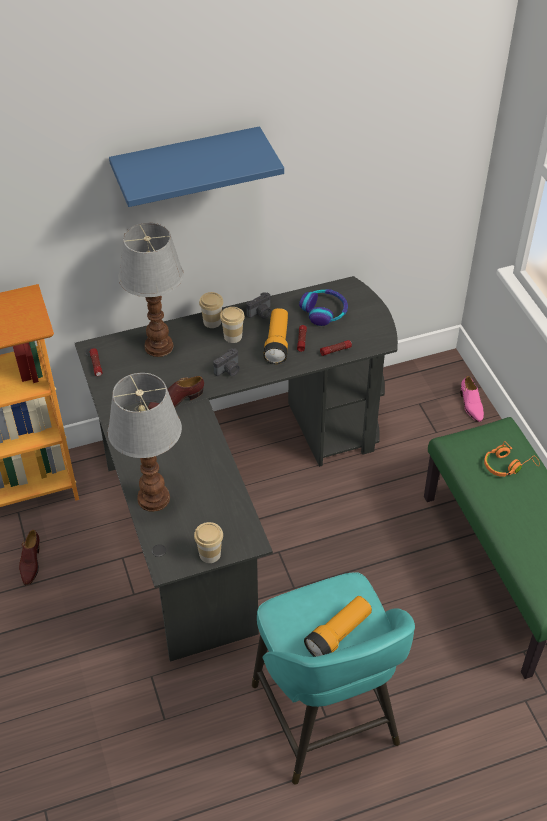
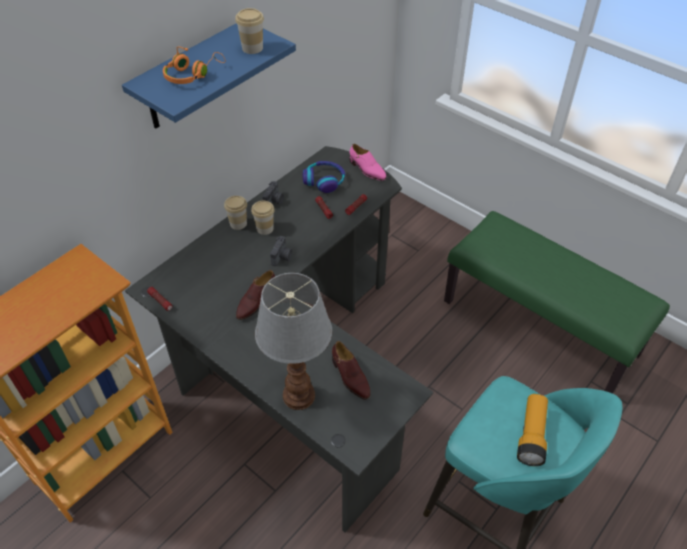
camera: 30 degrees left, 0 degrees up
brown shoe [19,530,39,585] -> brown shoe moved to [332,341,370,400]
table lamp [118,223,184,357] -> none
cup [194,522,223,563] -> cup moved to [235,8,264,54]
flashlight [263,308,288,364] -> none
pink shoe [460,376,484,422] -> pink shoe moved to [350,144,386,181]
orange headphones [484,441,540,477] -> orange headphones moved to [163,46,226,84]

